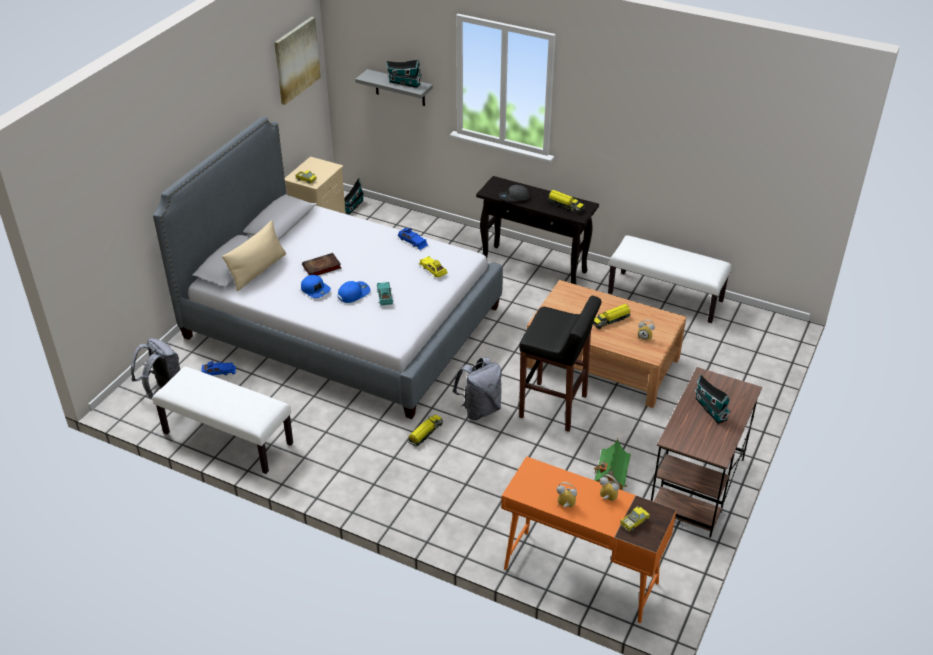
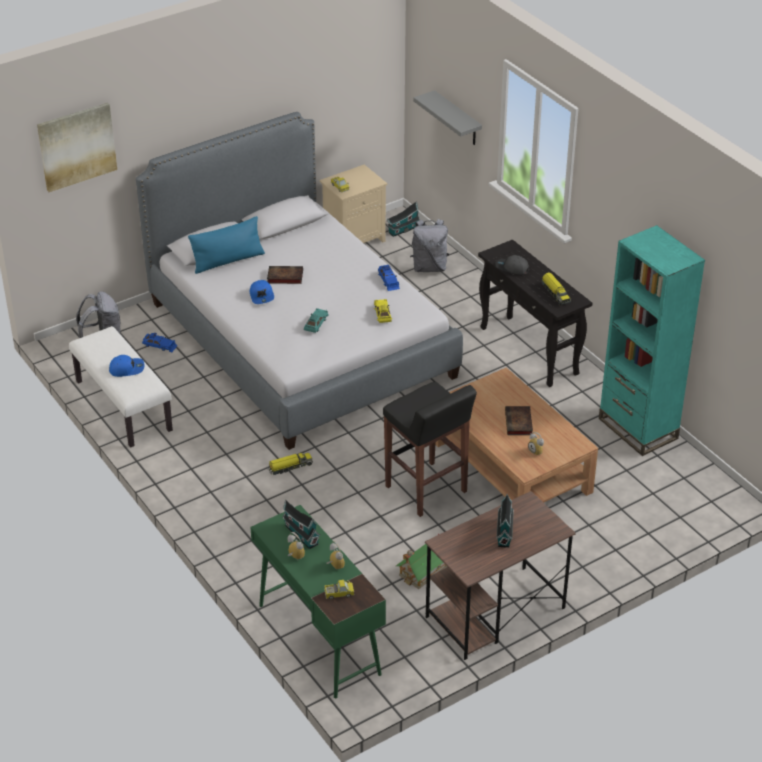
camera: 30 degrees right, 0 degrees up
beige pillow [222,220,286,291] -> blue pillow [188,216,265,274]
picture [274,17,321,105] -> picture moved to [37,102,117,192]
blue cap [338,281,370,303] -> blue cap moved to [109,355,144,377]
toy house [386,60,422,88] -> toy house moved to [282,500,321,549]
grey backpack [453,358,502,420] -> grey backpack moved to [410,219,449,272]
orange desk [501,456,676,623] -> green desk [250,505,386,698]
toy truck [593,304,631,329] -> book [505,406,533,435]
white bench [608,235,731,323] -> turquoise bookcase [599,225,705,456]

